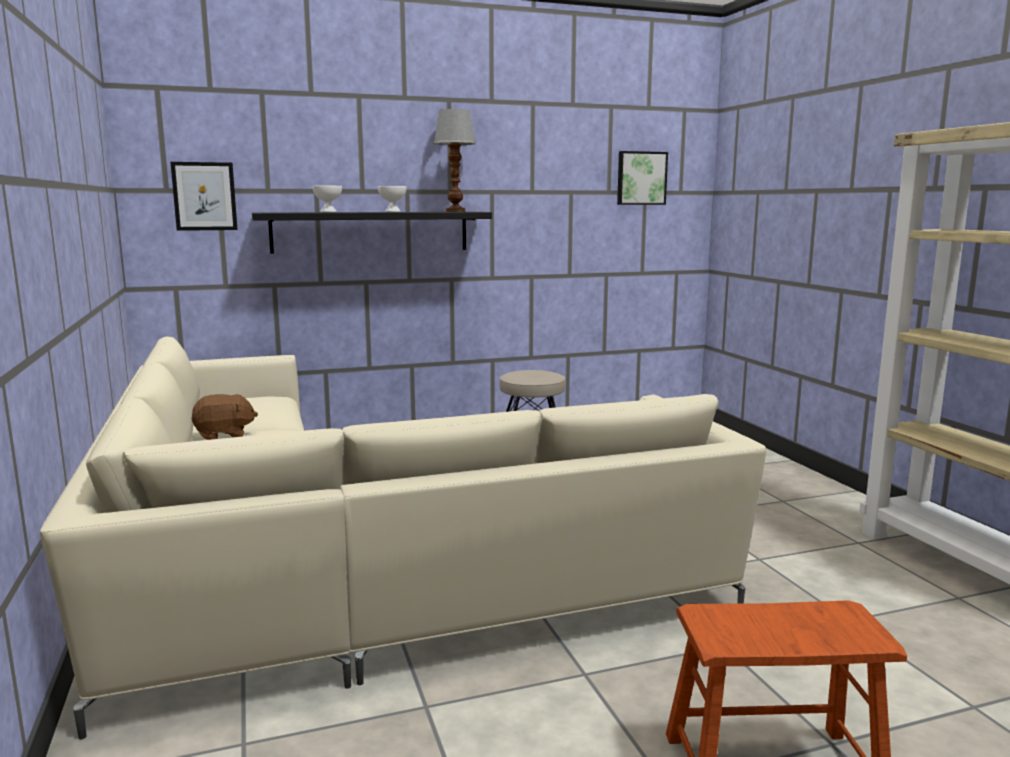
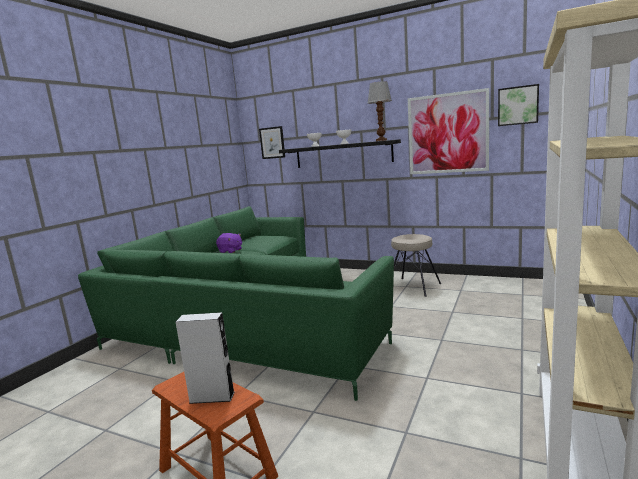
camera: 45 degrees right, 0 degrees up
beige sofa [40,337,766,740] -> green sofa [78,206,394,401]
brown plush toy [192,394,258,440] -> purple plush toy [216,233,242,253]
none -> grey speaker [176,312,234,404]
none -> picture [408,88,489,174]

